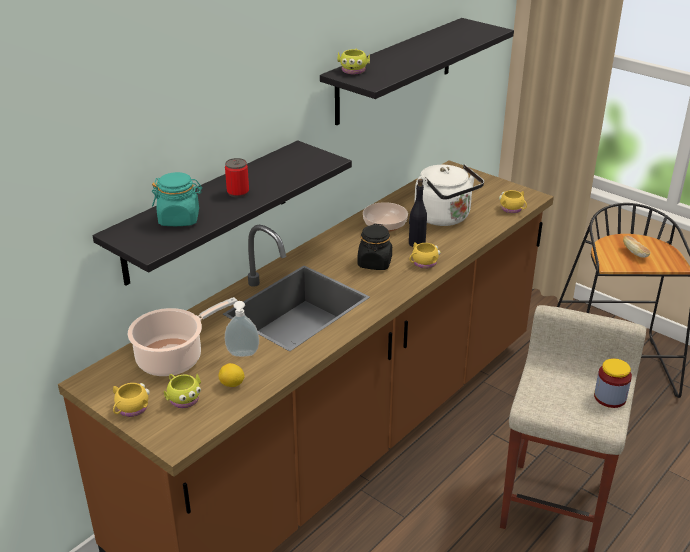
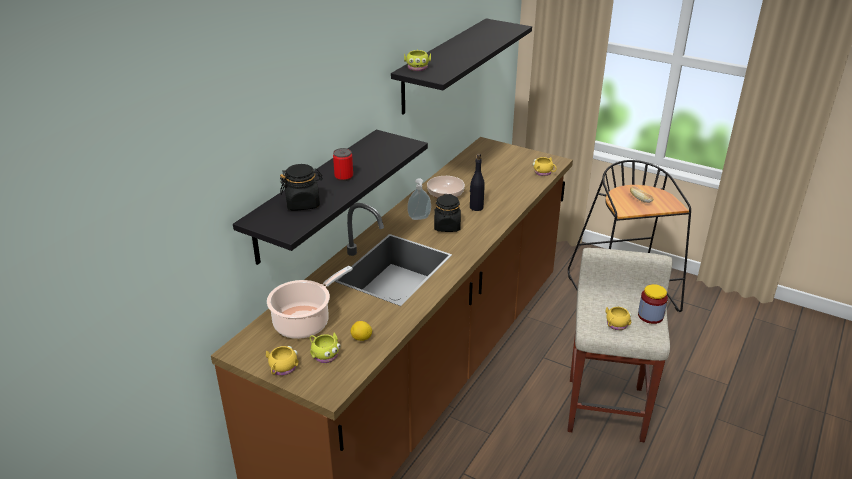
camera: 10 degrees left, 0 degrees up
turquoise jar [152,172,202,226] -> black jar [280,164,323,210]
soap dispenser [225,301,259,357] -> soap dispenser moved to [407,178,431,220]
yellow mug [409,242,441,269] -> yellow mug moved to [605,307,631,330]
white kettle [414,164,484,226] -> none

